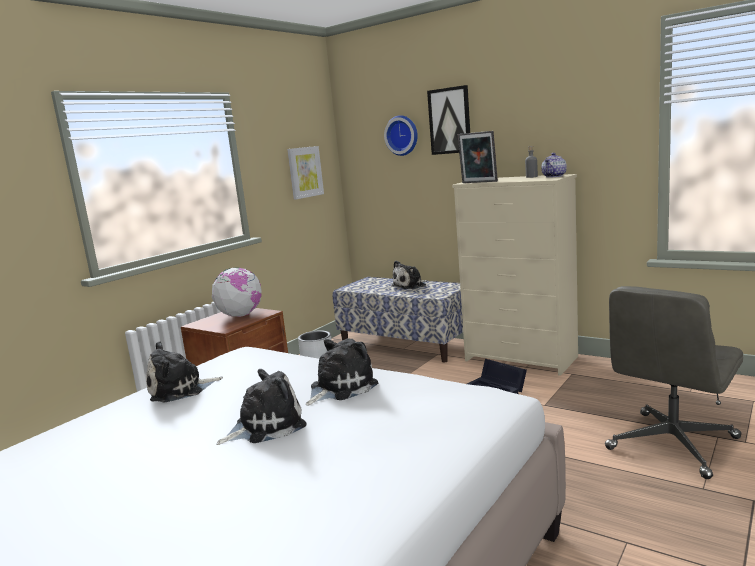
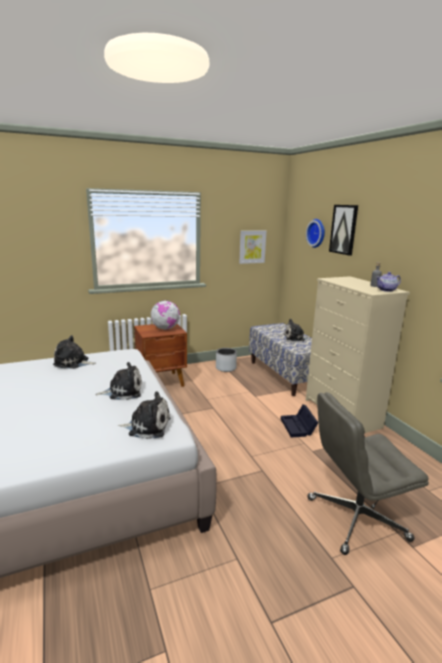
camera: 30 degrees right, 5 degrees up
plush toy [216,369,307,445] -> plush toy moved to [117,391,170,439]
picture frame [458,131,498,183] -> none

